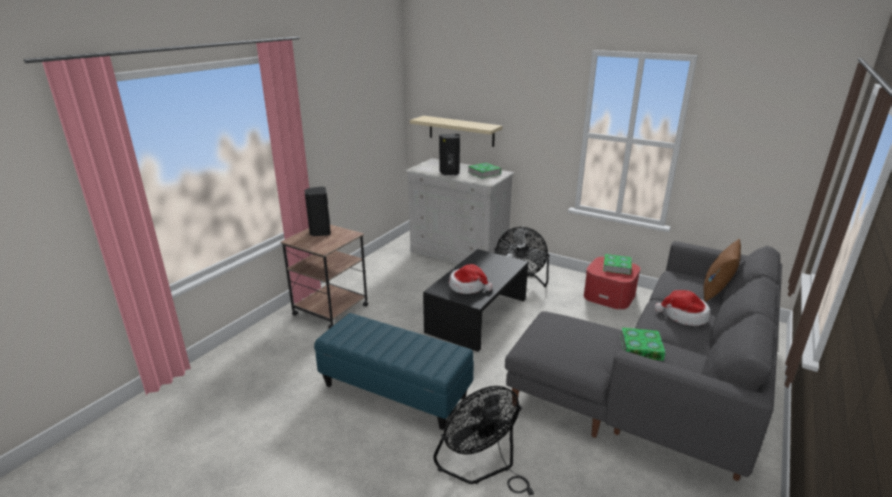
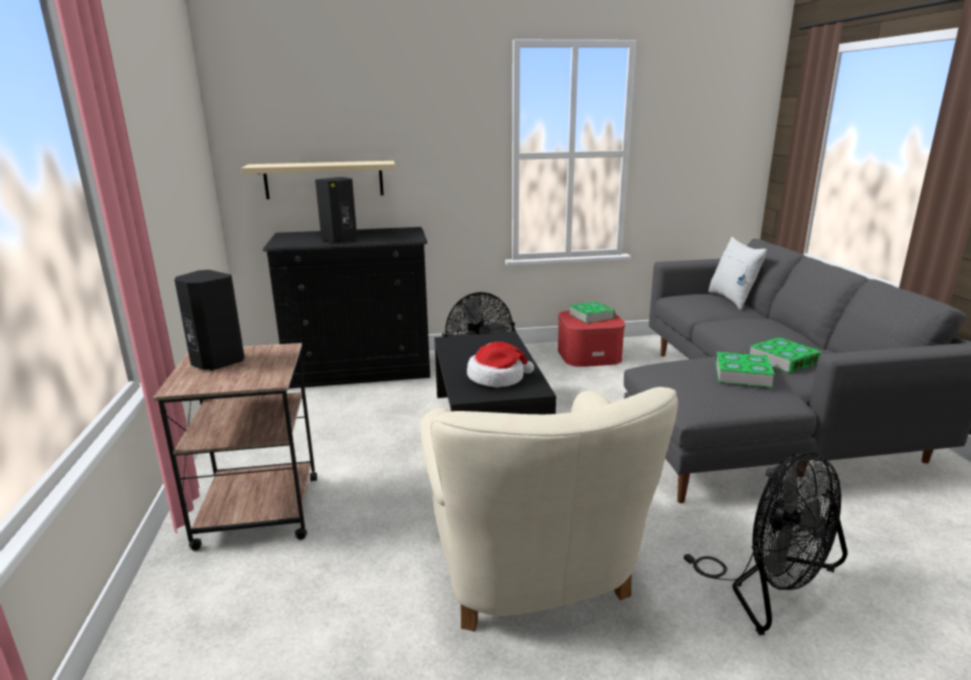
camera: 40 degrees left, 5 degrees down
blue ottoman [314,313,474,430] -> beige armchair [420,387,678,632]
white dresser [405,158,514,265] -> black dresser [263,227,430,388]
black fan [433,386,534,496] -> black fan turned 150 degrees counterclockwise [684,452,848,635]
book [468,163,501,178] -> book moved to [715,352,775,387]
hat [655,290,710,326] -> none
brown pillow [703,239,741,302] -> grey pillow [708,237,767,310]

